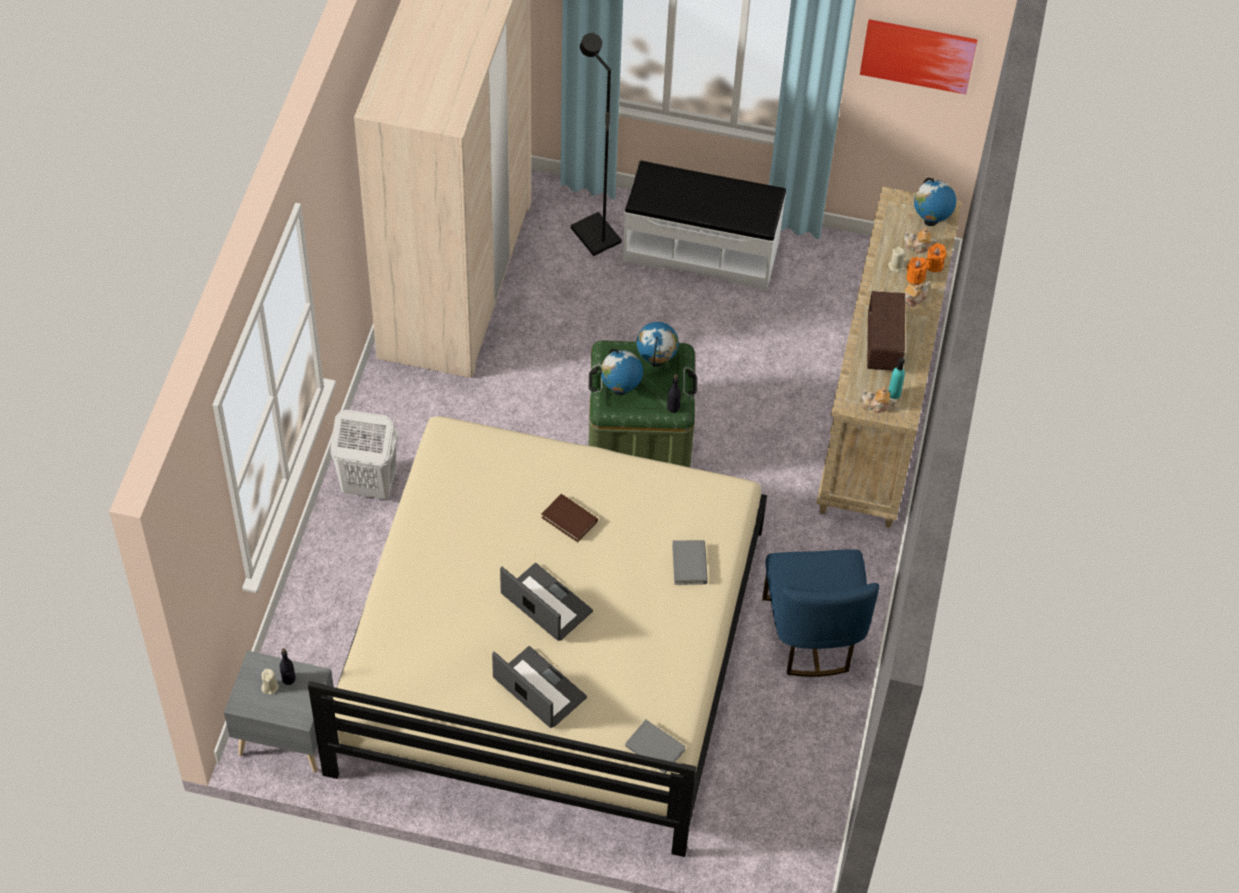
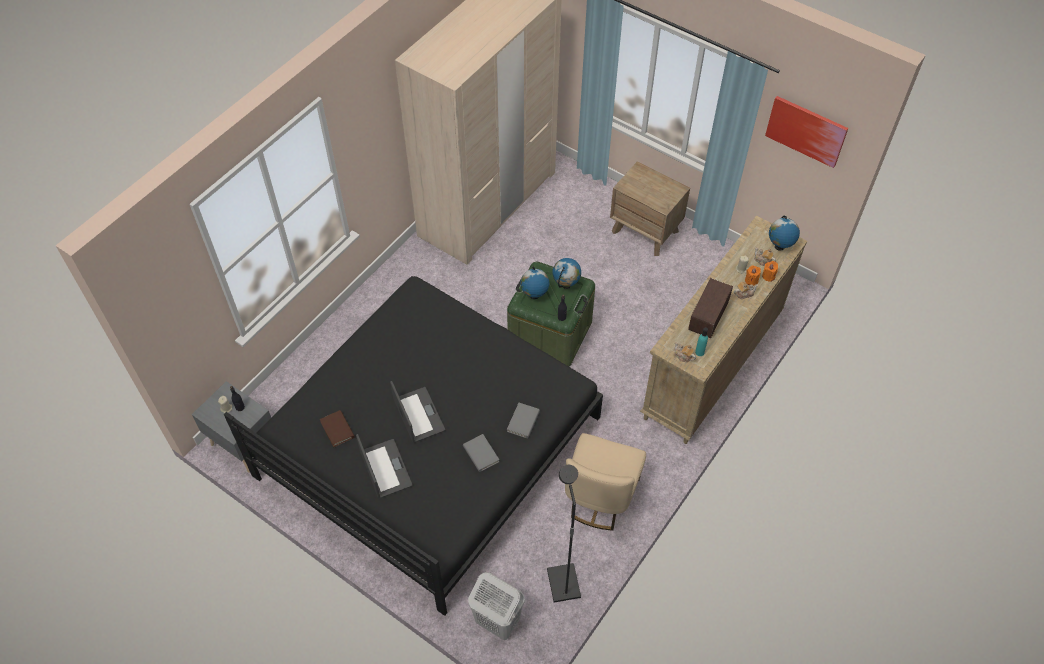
camera: 25 degrees right, 0 degrees up
beige bed [308,416,767,857] -> black bed [224,276,603,616]
white laundry basket [330,410,398,499] -> white laundry basket moved to [468,572,525,640]
brown book [541,494,598,542] -> brown book moved to [320,410,355,447]
black floor lamp [571,33,622,256] -> black floor lamp moved to [547,465,581,603]
white bench [623,161,786,290] -> brown nightstand [610,161,690,256]
grey book [625,720,686,774] -> grey book moved to [463,434,499,472]
blue chair [762,550,879,677] -> beige chair [565,433,646,531]

